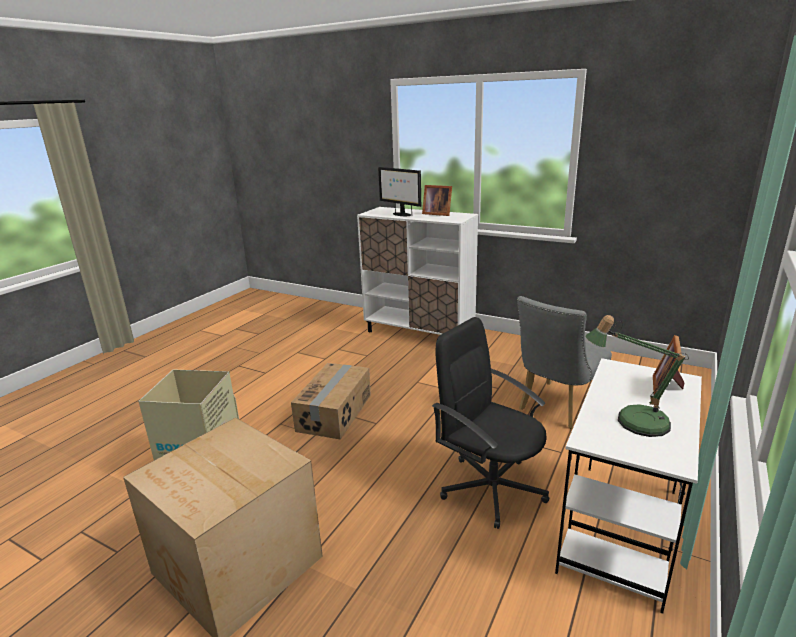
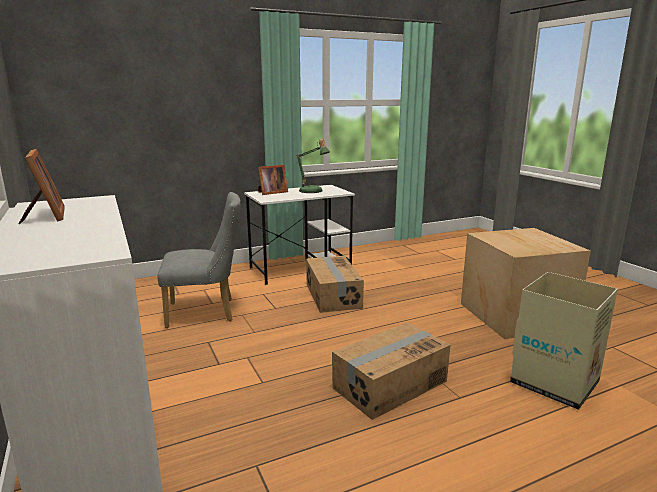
camera: 145 degrees left, 5 degrees down
monitor [378,167,421,216] -> none
black office chair [432,317,549,529] -> cardboard box [306,256,364,313]

